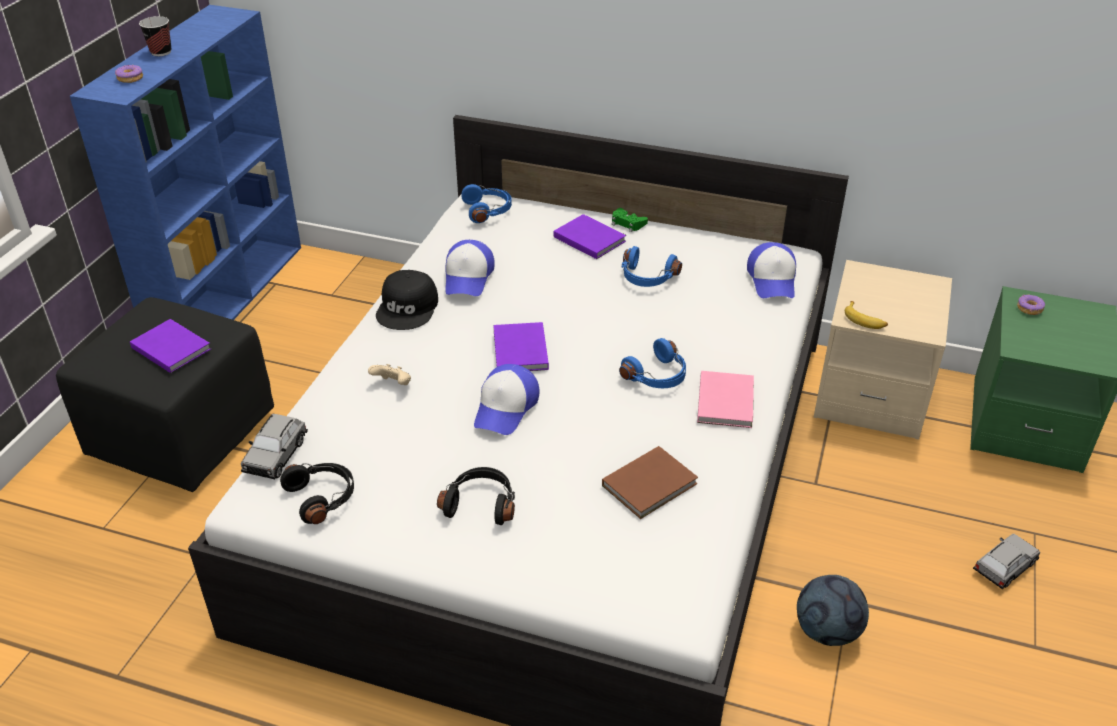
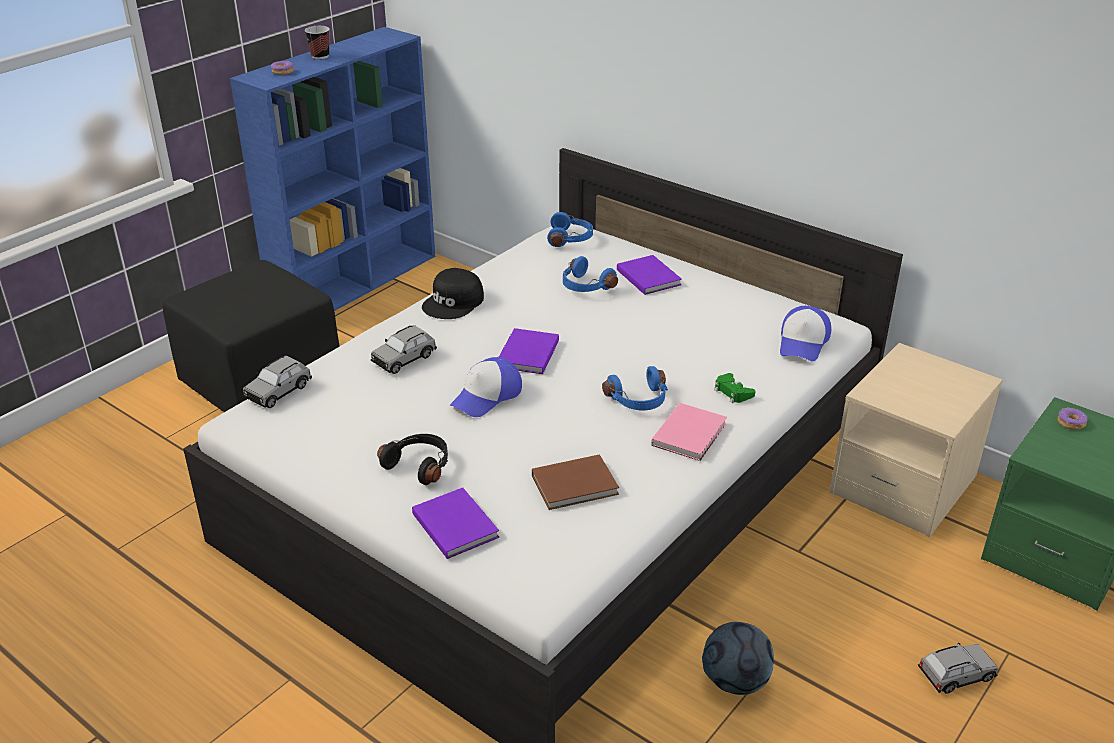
camera: 20 degrees right, 5 degrees down
purple book [130,319,211,373] -> purple book moved to [412,488,499,559]
black headphones [280,463,354,524] -> none
beige game controller [368,364,411,385] -> grey toy car [371,325,437,374]
cap [445,240,495,296] -> none
green game controller [612,208,648,232] -> green game controller moved to [714,373,755,403]
blue headphones [621,246,682,287] -> blue headphones moved to [563,256,618,292]
banana [845,301,888,329] -> none

